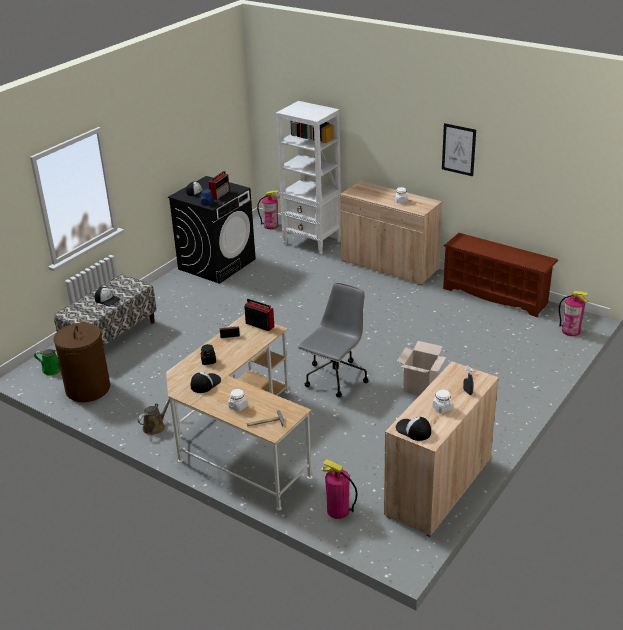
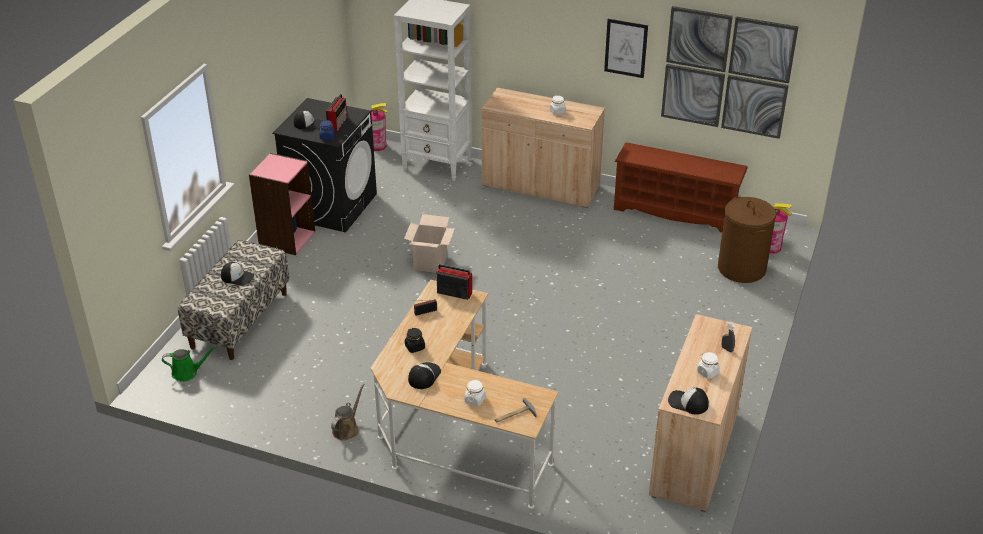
camera: 15 degrees left, 5 degrees up
brown laundry basket [53,322,110,402] -> brown laundry basket moved to [718,196,776,283]
grey office chair [298,283,368,398] -> none
fire extinguisher [322,459,358,519] -> none
cardboard box [397,341,446,395] -> cardboard box moved to [404,214,455,273]
none -> pink bookcase [249,153,315,255]
none -> picture [661,6,799,139]

